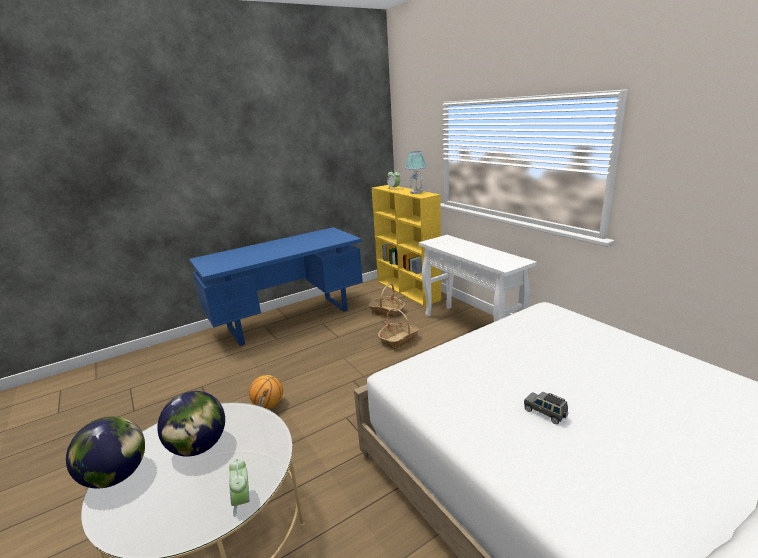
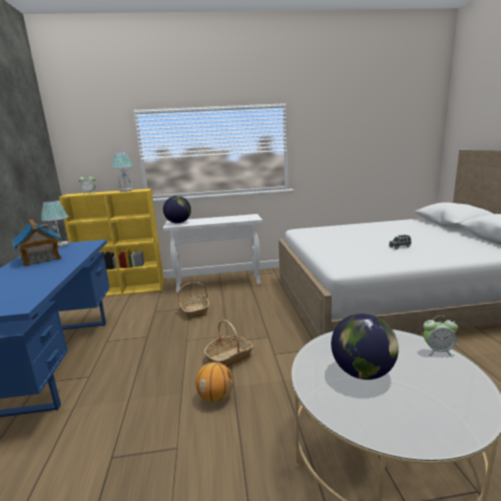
camera: 65 degrees left, 5 degrees down
globe [66,416,145,489] -> globe moved to [163,196,191,223]
basket [369,284,405,317] -> basket moved to [204,320,254,367]
none -> toy house [12,219,62,267]
none -> table lamp [41,200,69,247]

